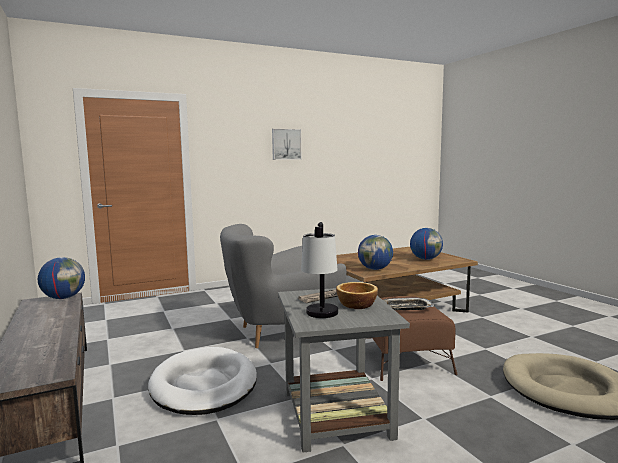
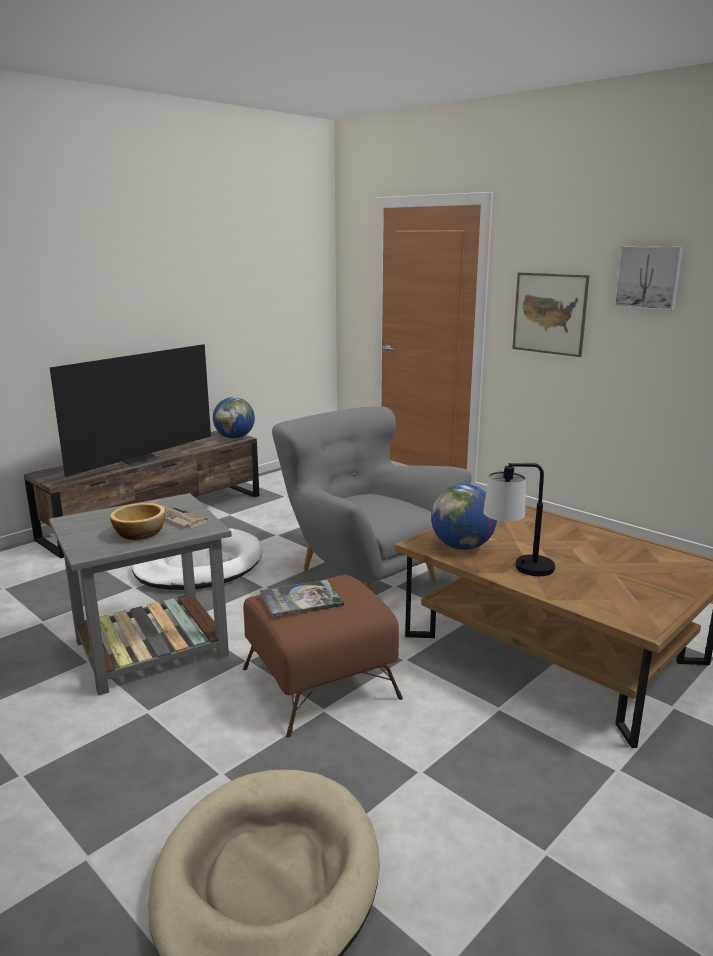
camera: 70 degrees right, 10 degrees up
table lamp [301,222,338,318] -> table lamp moved to [483,463,555,576]
tray [383,298,434,310] -> book [260,580,344,618]
globe [410,228,443,260] -> none
none -> television [50,344,211,477]
none -> picture [512,272,590,357]

